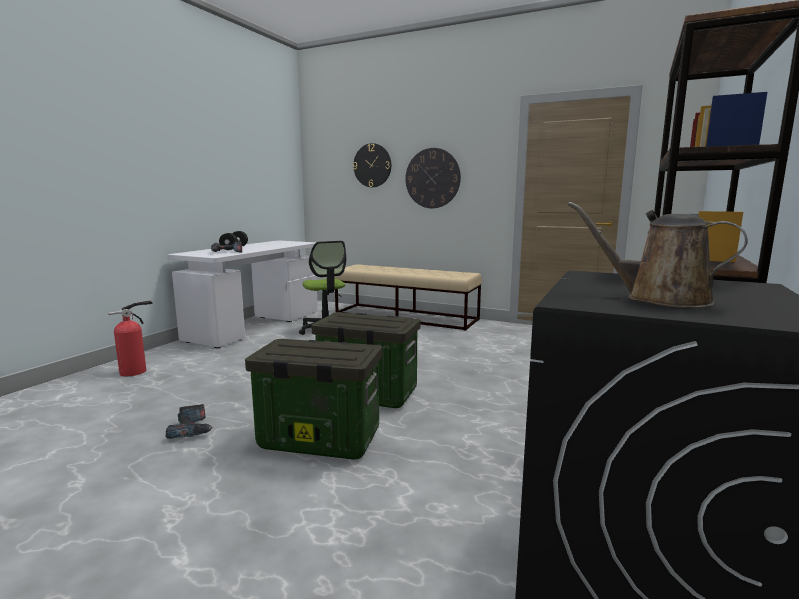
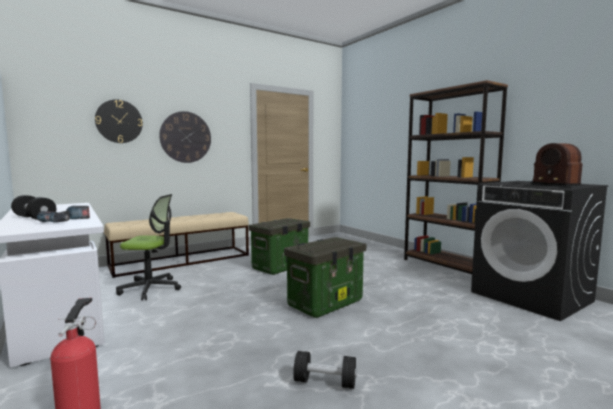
camera: 60 degrees left, 5 degrees down
power drill [165,404,213,439] -> black dumbbell [293,351,357,389]
storage box [245,339,382,460] -> storage box moved to [249,218,310,275]
brown watering can [568,202,748,308] -> radio [530,143,582,186]

